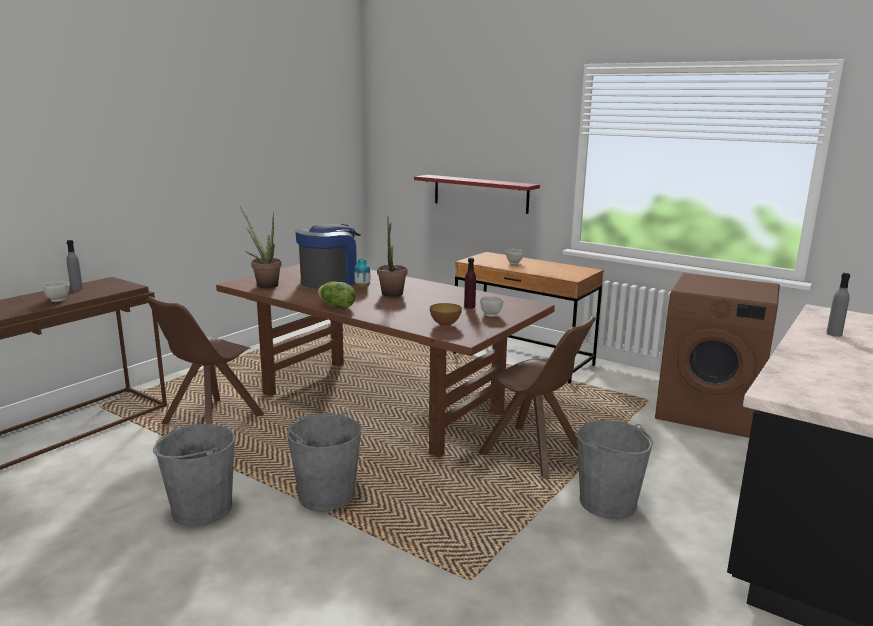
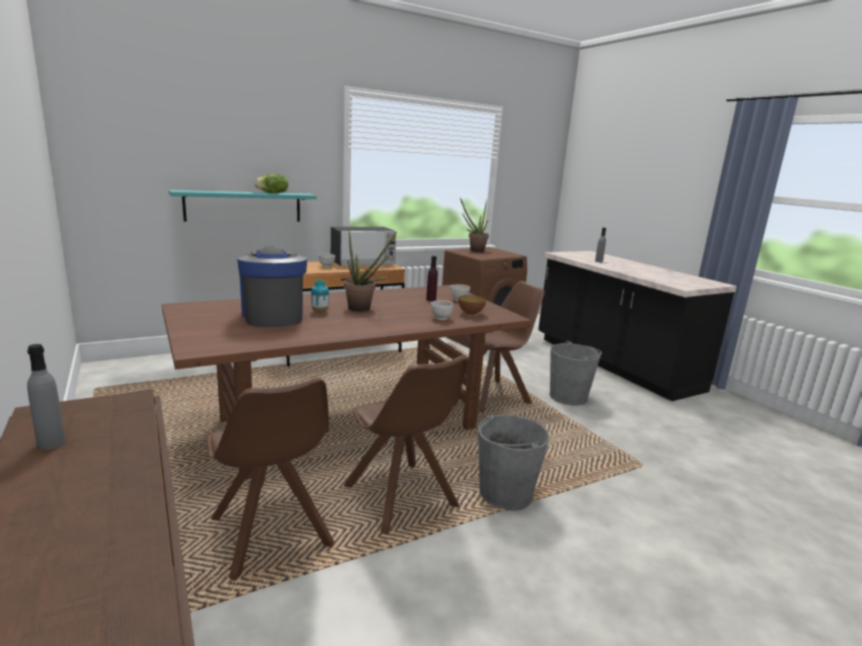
camera: 65 degrees left, 0 degrees up
white bowl [42,281,69,302] -> white bowl moved to [431,300,453,320]
grey bucket [153,424,235,526] -> none
potted plant [240,207,282,288] -> potted plant moved to [460,198,489,252]
lettuce [318,282,356,308] -> lettuce moved to [254,174,288,193]
red shelf [414,175,540,214] -> turquoise shelf [169,190,317,222]
none -> microwave [331,227,396,266]
none -> brown chair [344,356,468,535]

